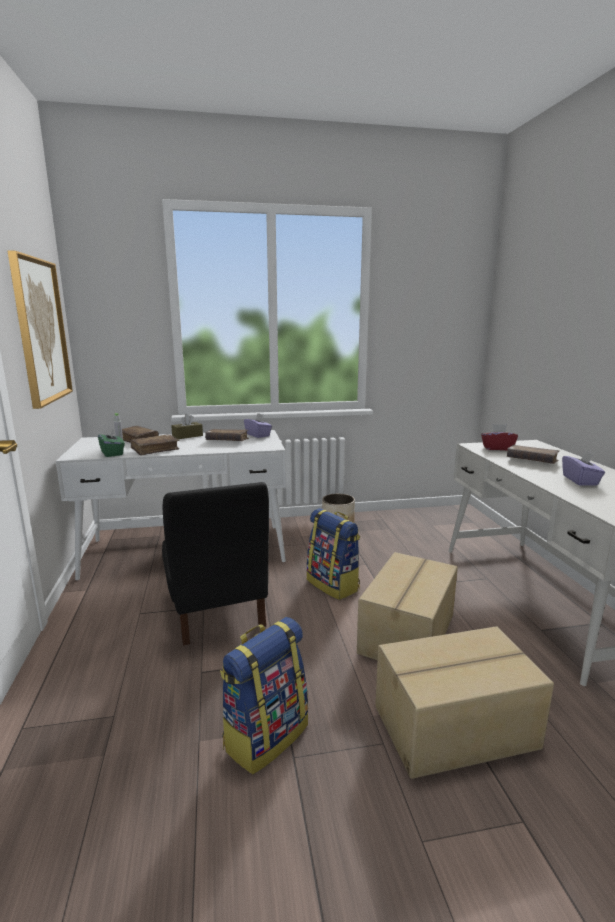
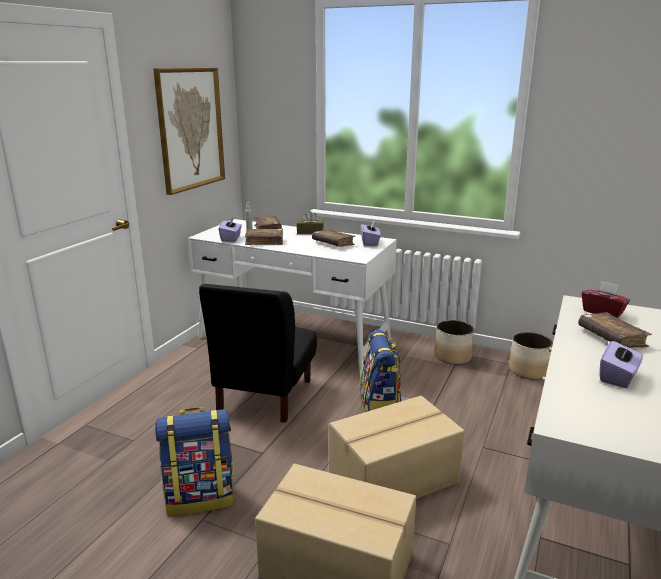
camera: 35 degrees right, 5 degrees up
green tissue box [98,428,125,457] -> purple tissue box [219,216,242,242]
none -> planter [509,332,553,380]

